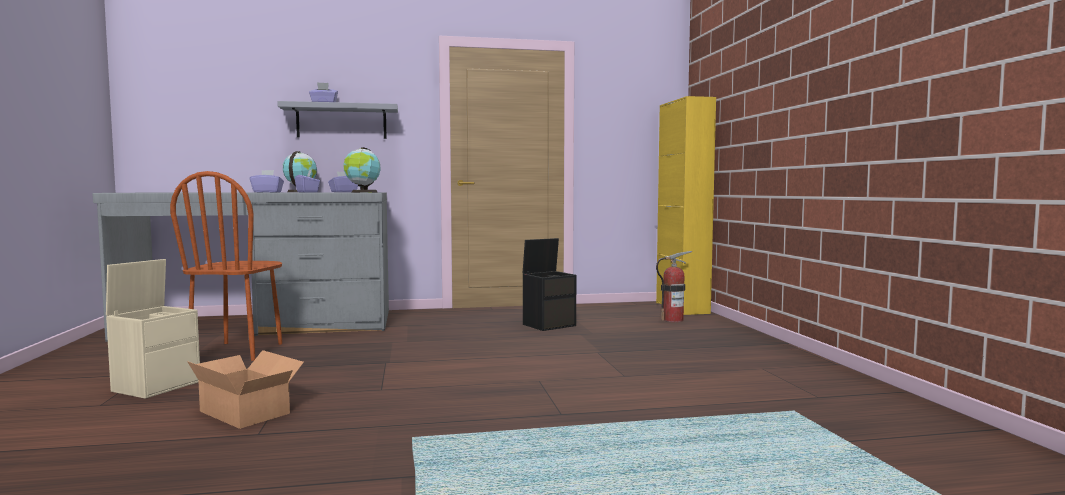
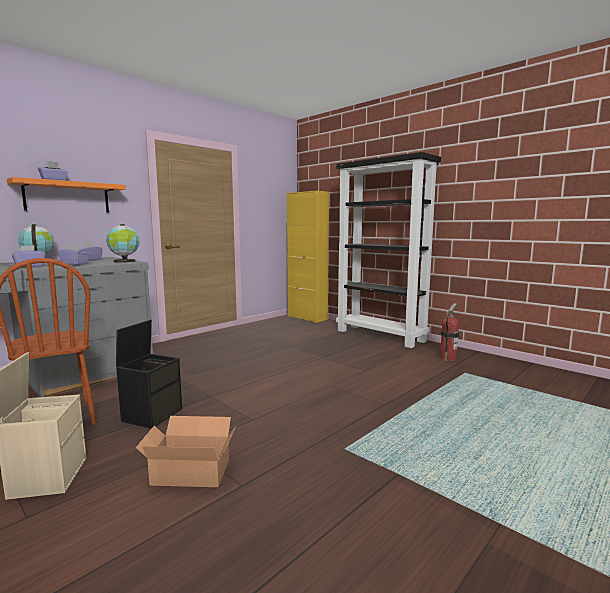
camera: 35 degrees left, 5 degrees up
grey shelf [277,101,398,139] -> orange shelf [7,177,126,213]
black storage box [522,238,576,331] -> black storage box moved to [116,320,182,429]
fire extinguisher [656,251,692,322] -> fire extinguisher moved to [440,303,459,361]
none -> black bookcase [336,152,441,348]

